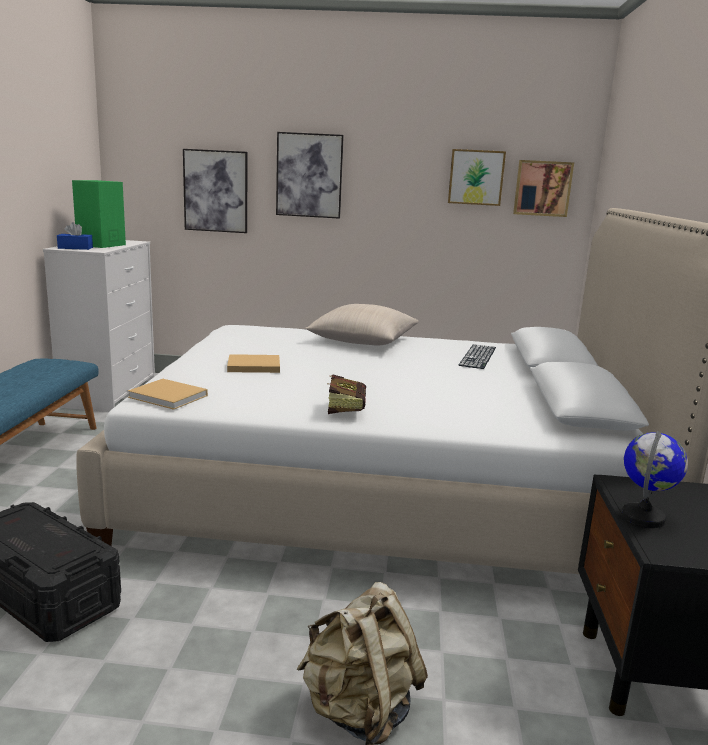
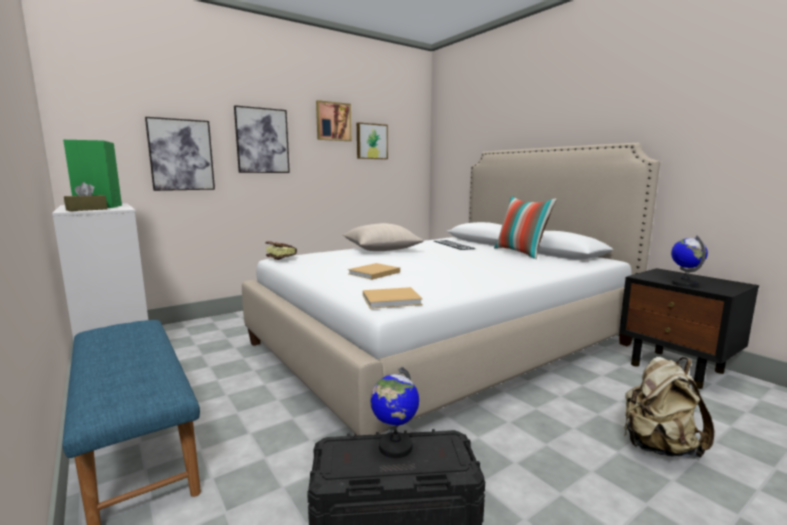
camera: 40 degrees left, 5 degrees down
blue tissue box [57,222,93,250] -> brown tissue box [64,182,108,211]
book [328,375,366,414] -> book moved to [266,241,297,260]
picture [513,160,574,217] -> picture moved to [316,100,352,141]
none -> globe [370,367,419,458]
none -> pillow [494,196,557,259]

